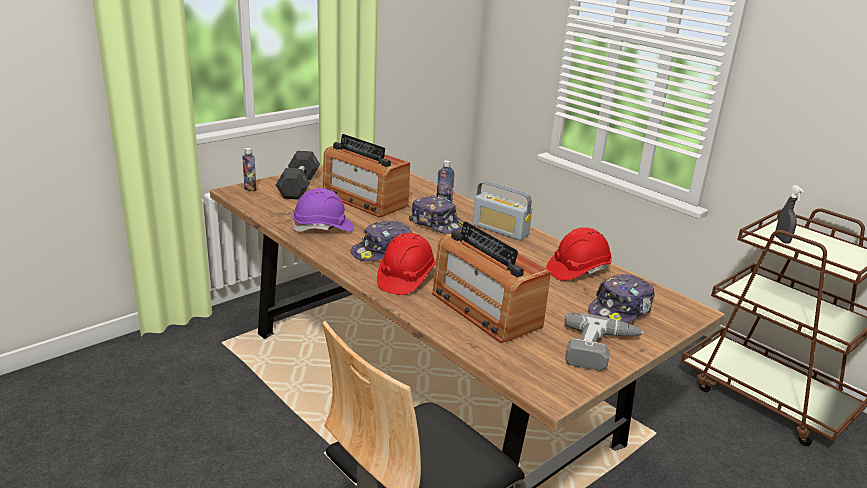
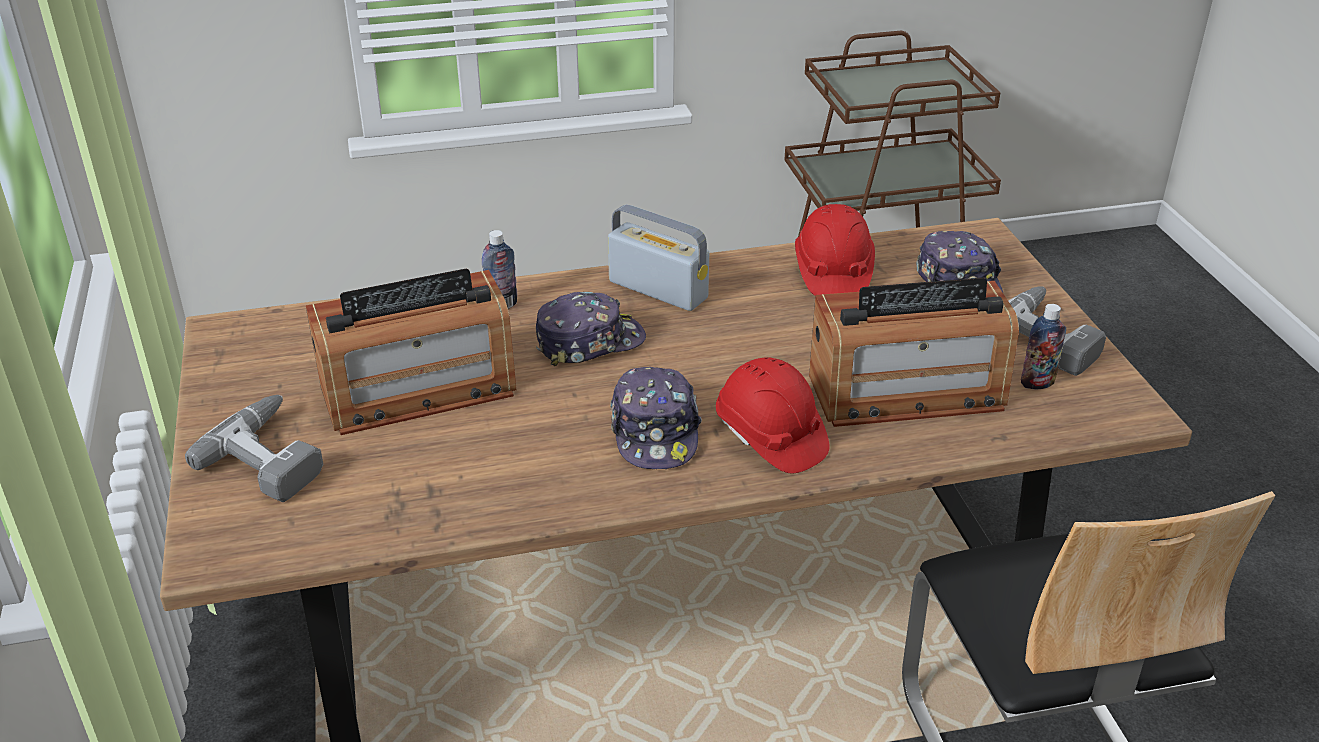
camera: 60 degrees left, 10 degrees up
bottle [242,148,256,192] -> bottle moved to [1021,304,1066,389]
grey dumbbell [276,150,320,200] -> power drill [185,395,323,502]
purple hard hat [292,188,354,232] -> none
radio [473,181,532,240] -> radio turned 120 degrees counterclockwise [608,205,709,311]
grey spray bottle [775,185,804,244] -> none

